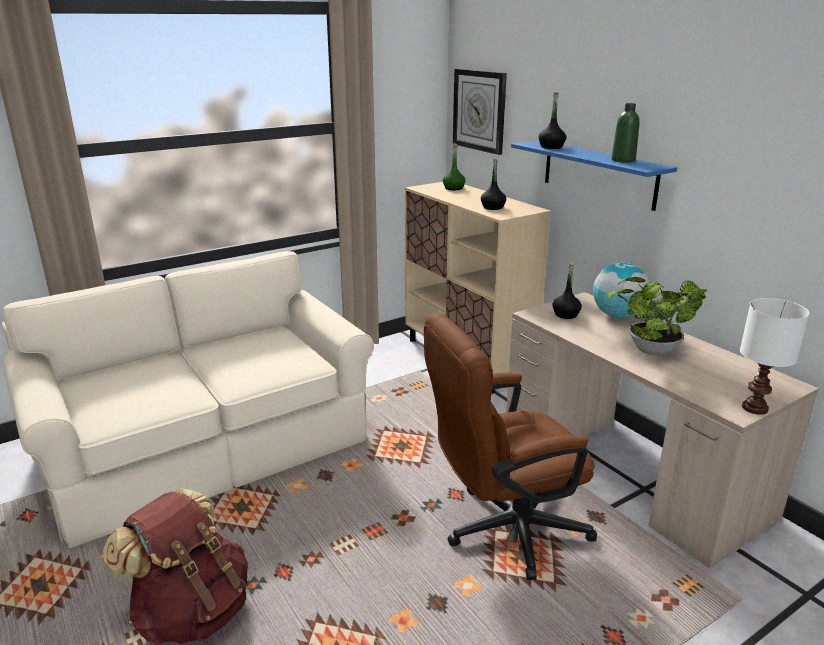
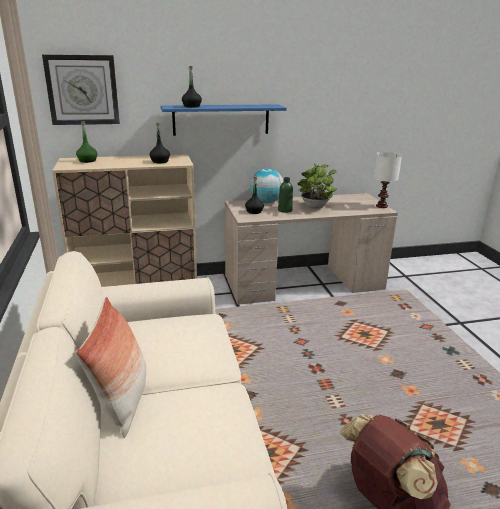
camera: 70 degrees left, 0 degrees up
brown office chair [424,313,597,580] -> none
green bottle [612,103,640,163] -> green bottle moved to [278,177,293,213]
none -> pillow [75,297,146,438]

